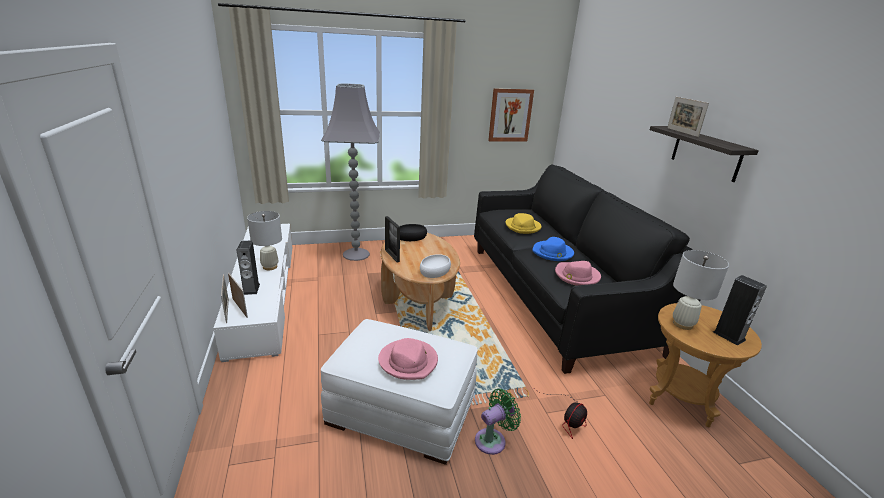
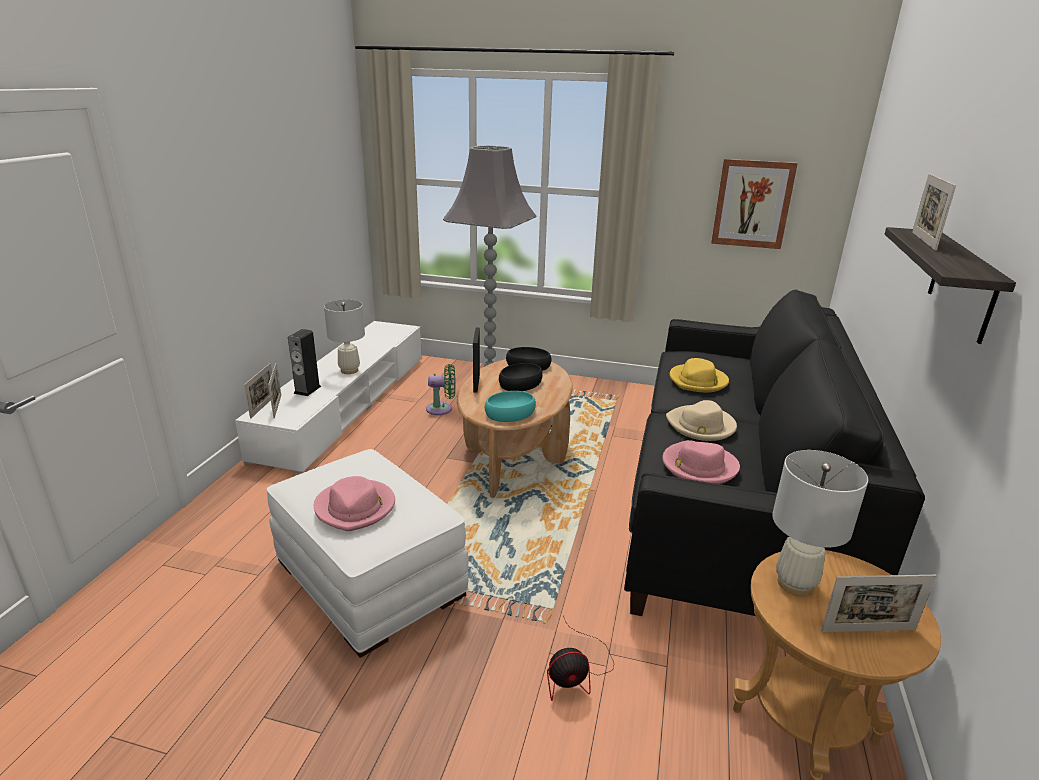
camera: 30 degrees right, 0 degrees up
white bowl [420,254,451,278] -> turquoise bowl [485,391,536,422]
green fan [475,389,521,455] -> green fan moved to [426,364,455,415]
blue hat [532,237,574,261] -> beige hat [666,400,737,441]
speaker [713,275,767,346] -> picture frame [821,575,936,632]
none -> black bowl [499,363,543,391]

